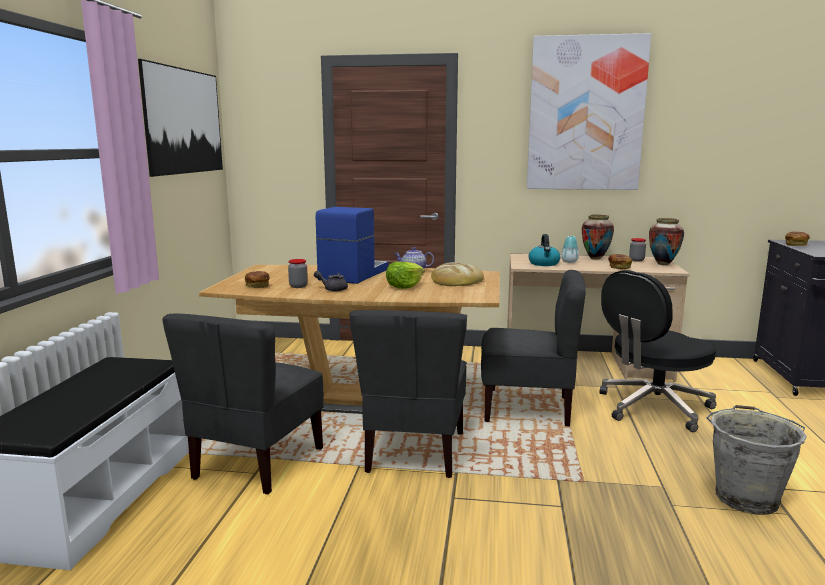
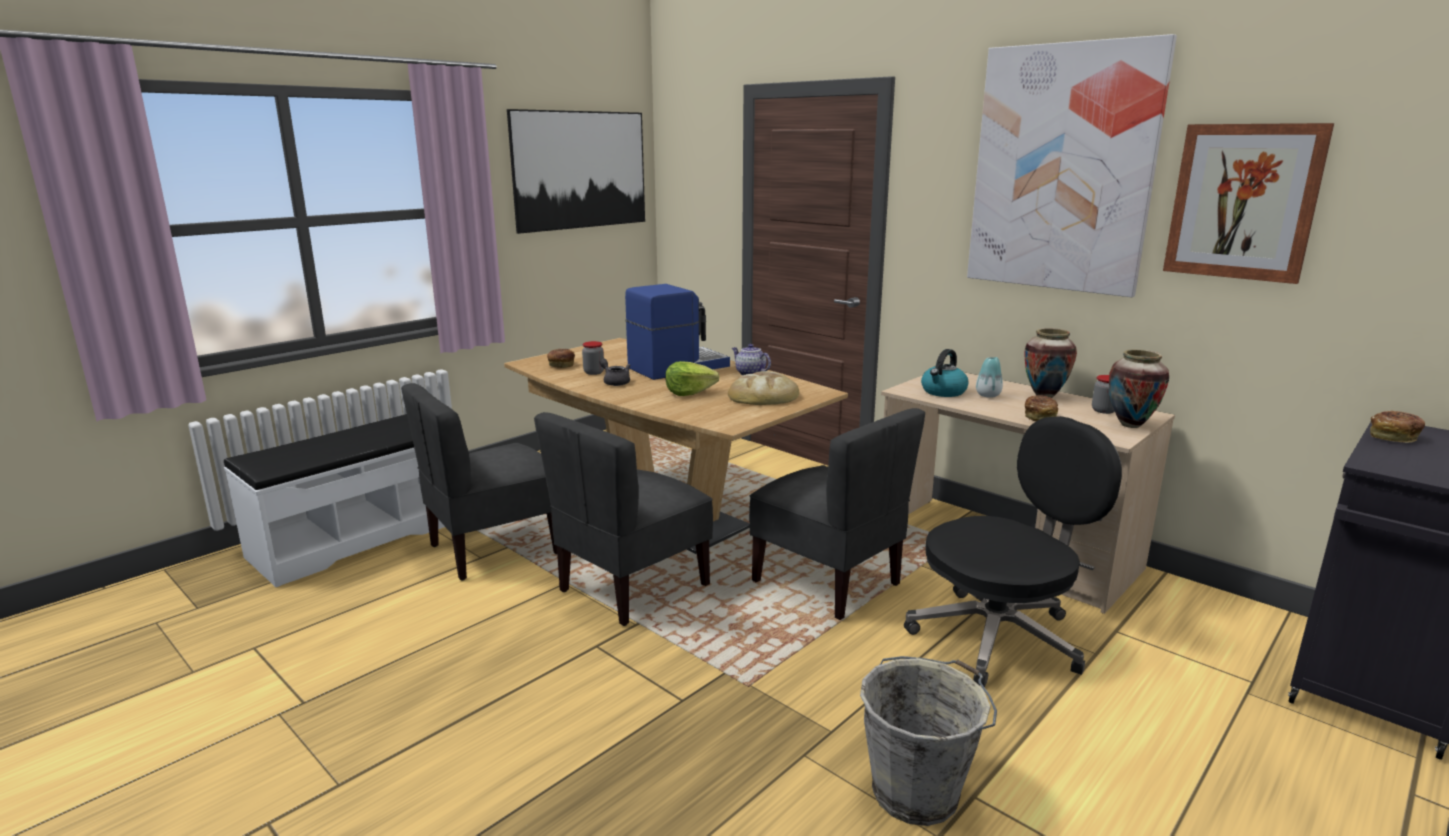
camera: 35 degrees right, 5 degrees up
black office chair [600,270,716,432] -> black office chair turned 150 degrees clockwise [904,416,1122,687]
none -> picture [1163,123,1334,284]

